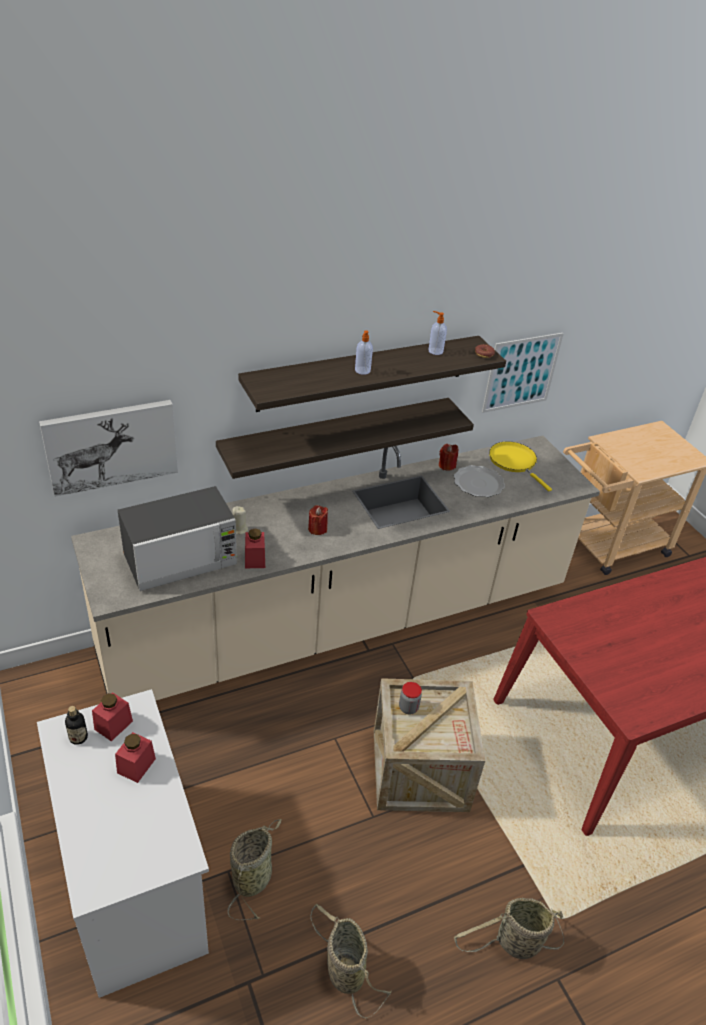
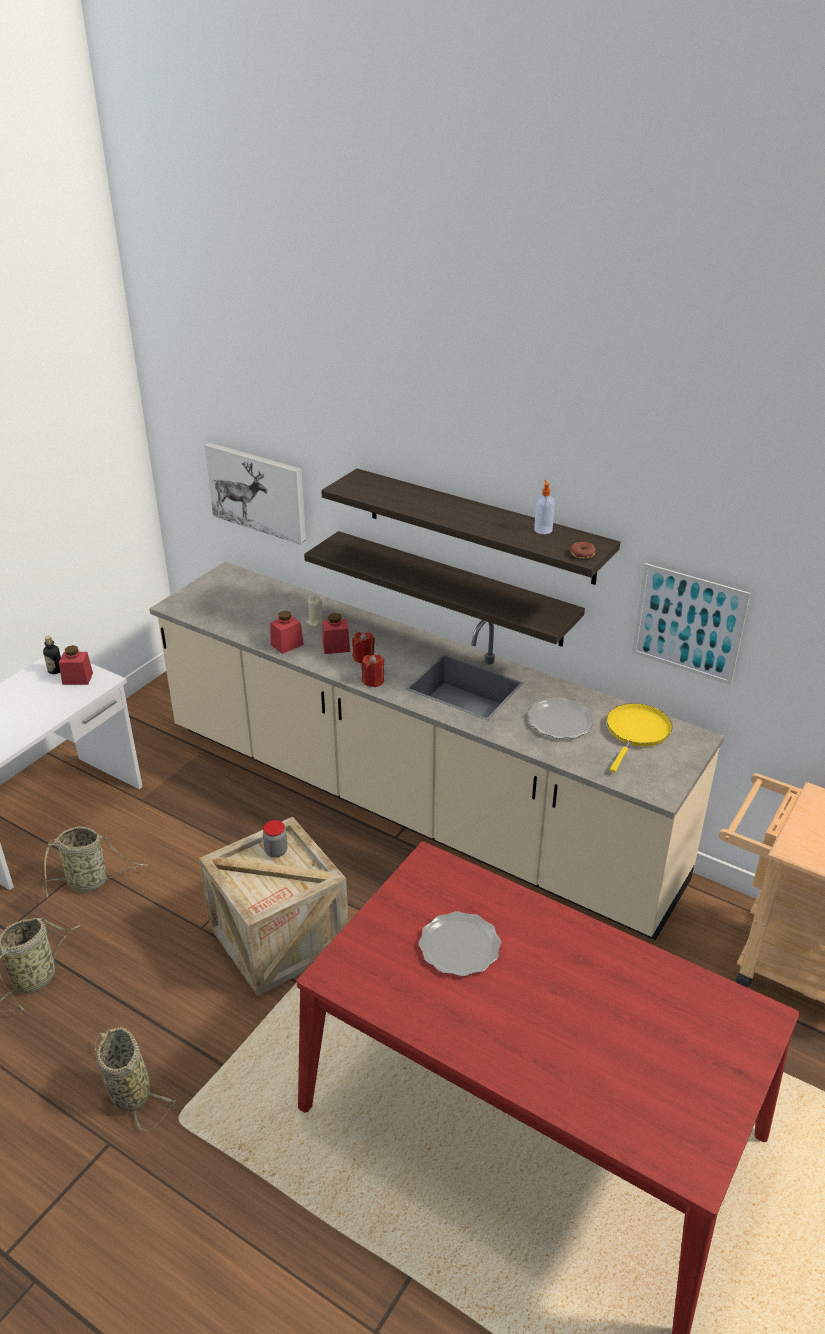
camera: 60 degrees right, 5 degrees down
red jar [115,732,156,783] -> red jar moved to [322,613,350,654]
microwave [118,486,237,591] -> none
soap dispenser [355,330,373,375] -> none
red candle [439,444,458,471] -> red candle moved to [361,654,385,687]
none -> plate [419,911,501,976]

